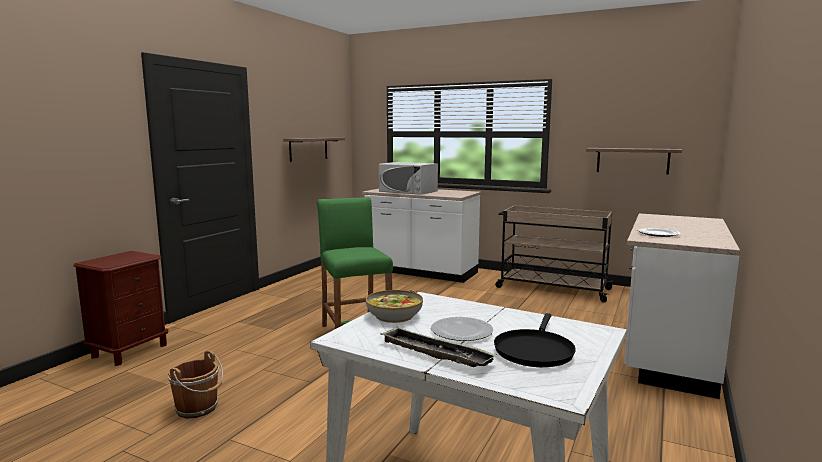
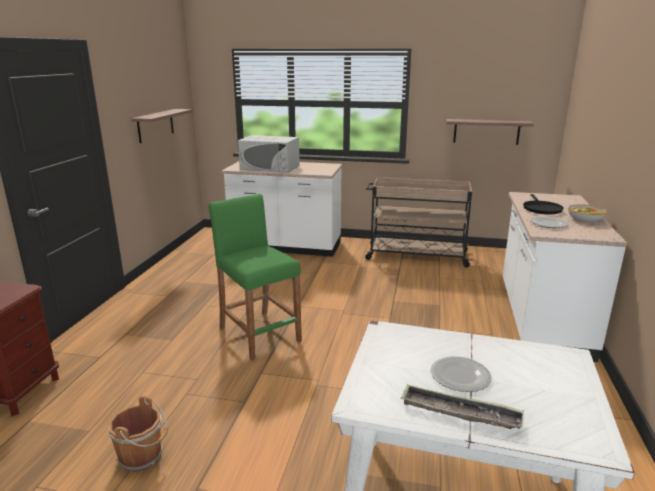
camera: 15 degrees left, 10 degrees up
bowl [366,290,423,323] -> bowl moved to [568,204,607,223]
black frying pan [494,313,576,367] -> black frying pan moved to [523,194,564,215]

